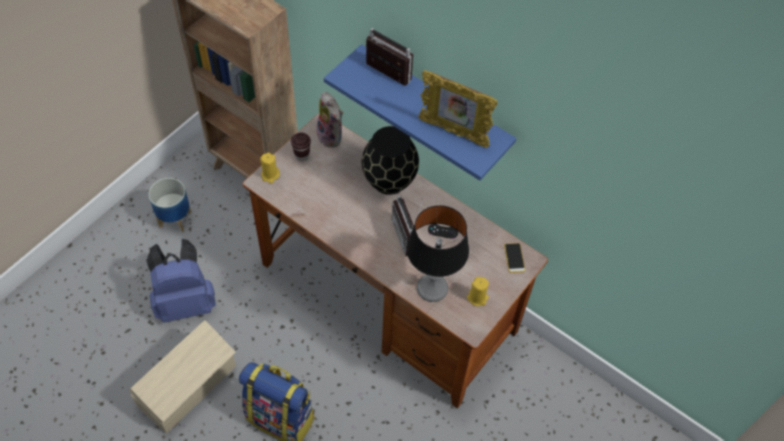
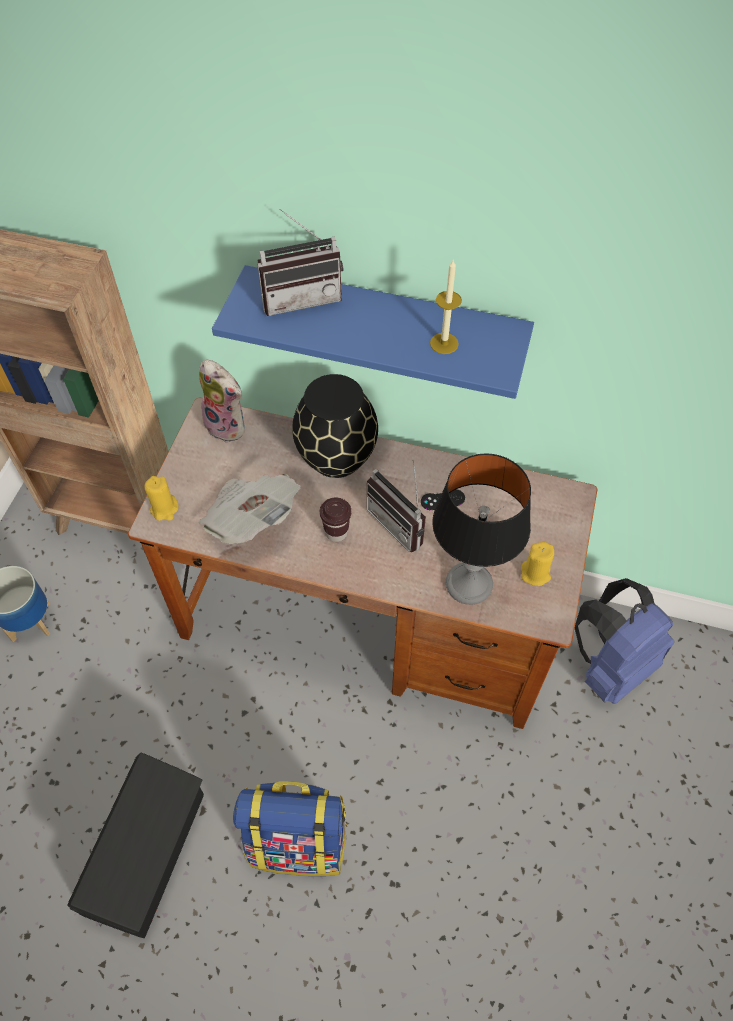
camera: 20 degrees left, 0 degrees up
beige storage box [129,320,236,433] -> black storage box [67,753,204,938]
blue backpack [146,239,216,323] -> blue backpack moved to [575,578,674,704]
brown cup [291,132,311,161] -> brown cup moved to [320,497,351,542]
radio [366,28,413,86] -> radio turned 150 degrees clockwise [257,209,344,316]
picture frame [418,70,498,148] -> candle [430,260,462,354]
phone [504,243,525,273] -> none
none -> newspaper [199,474,300,544]

